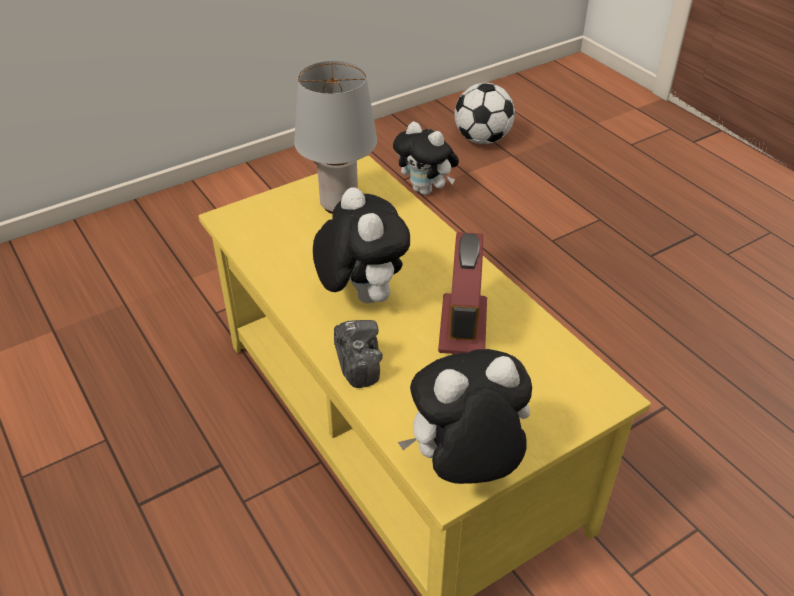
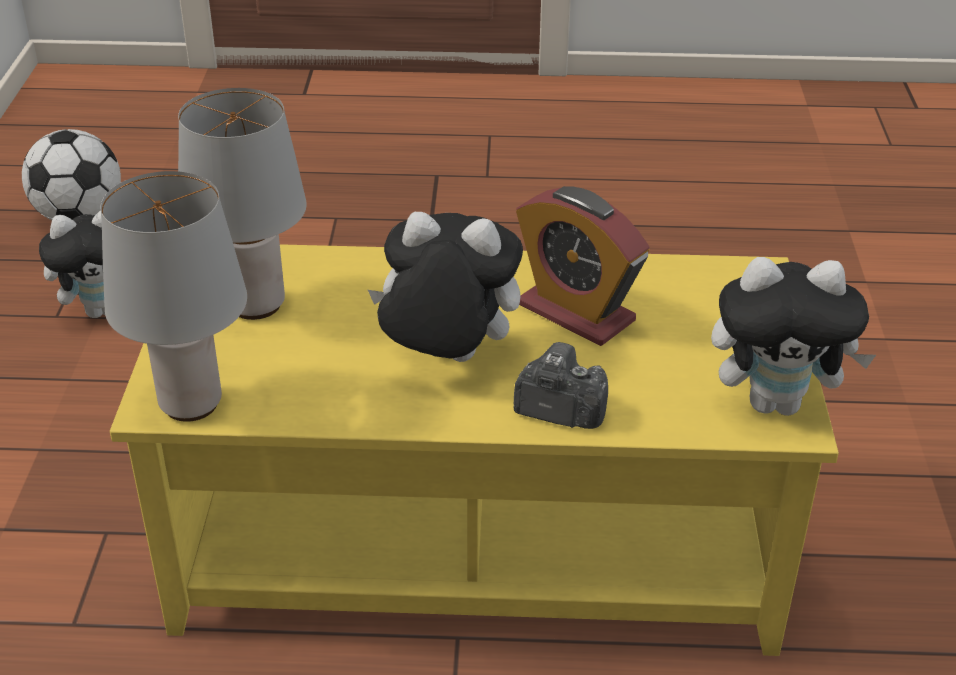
camera: 55 degrees left, 5 degrees down
plush toy [398,349,532,484] -> plush toy turned 105 degrees counterclockwise [711,257,876,416]
none -> grey table lamp [101,171,247,422]

